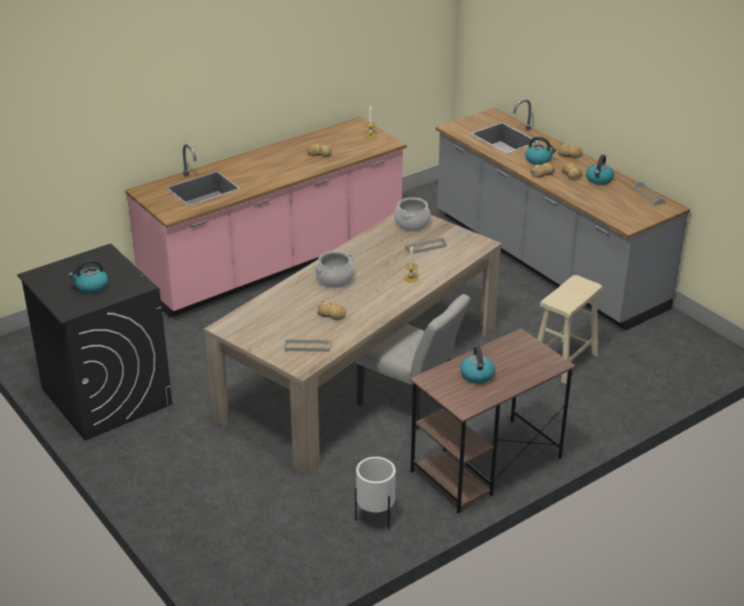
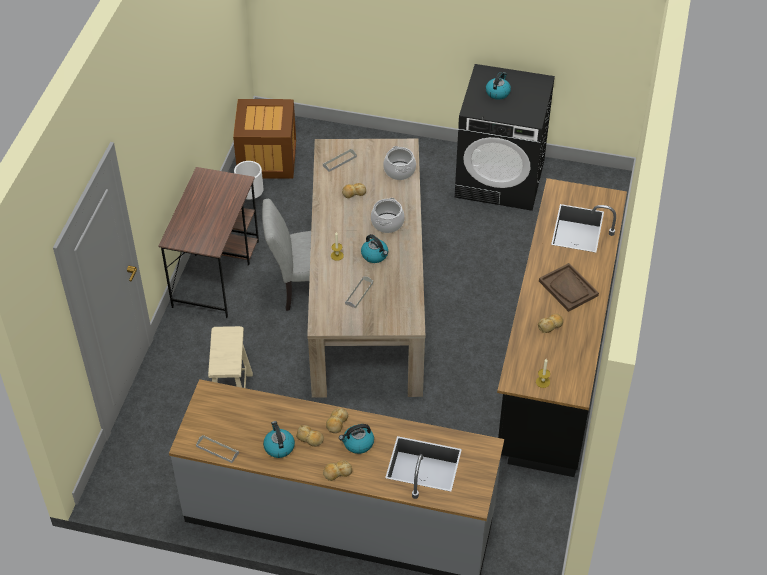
camera: 140 degrees right, 15 degrees up
pink counter [125,117,407,318] -> black counter [497,178,627,477]
cooking pot [394,197,431,231] -> cooking pot moved to [383,146,416,180]
kettle [460,346,495,384] -> kettle moved to [361,234,388,263]
none -> crate [233,99,296,179]
none -> brown tray [539,263,599,312]

